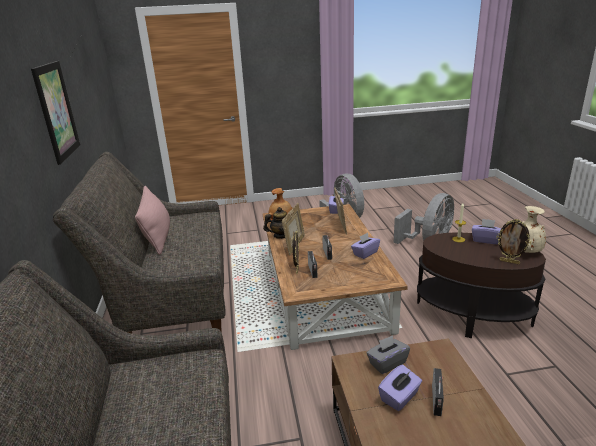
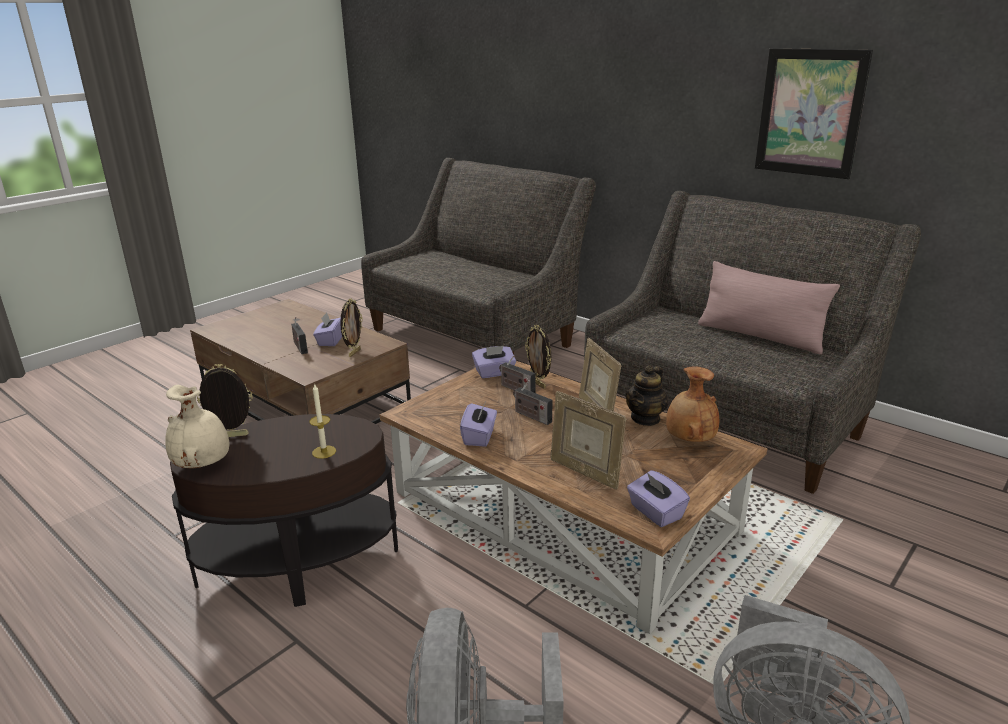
camera: 140 degrees right, 0 degrees up
grey tissue box [366,335,410,374] -> picture frame [340,298,363,357]
purple tissue box [472,219,502,244] -> purple tissue box moved to [472,346,516,378]

